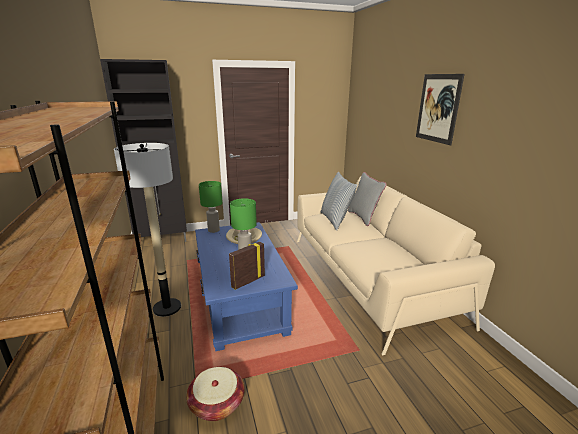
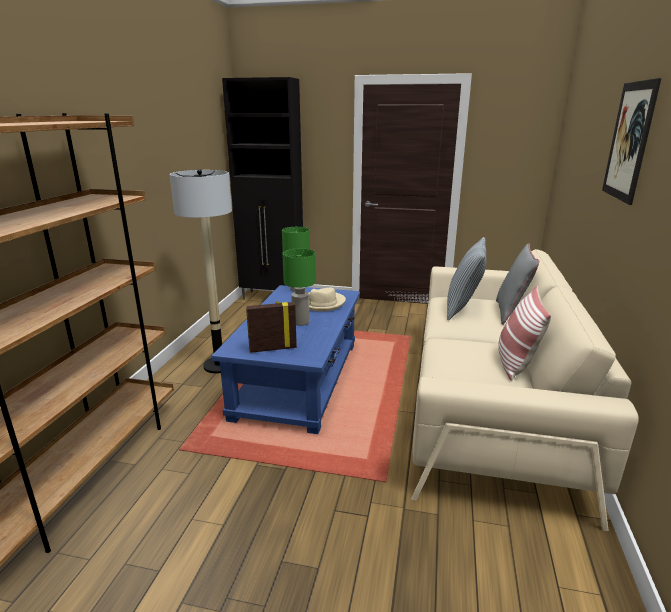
camera: 30 degrees right, 0 degrees up
basket [186,367,245,421] -> none
none -> pillow [498,286,551,381]

